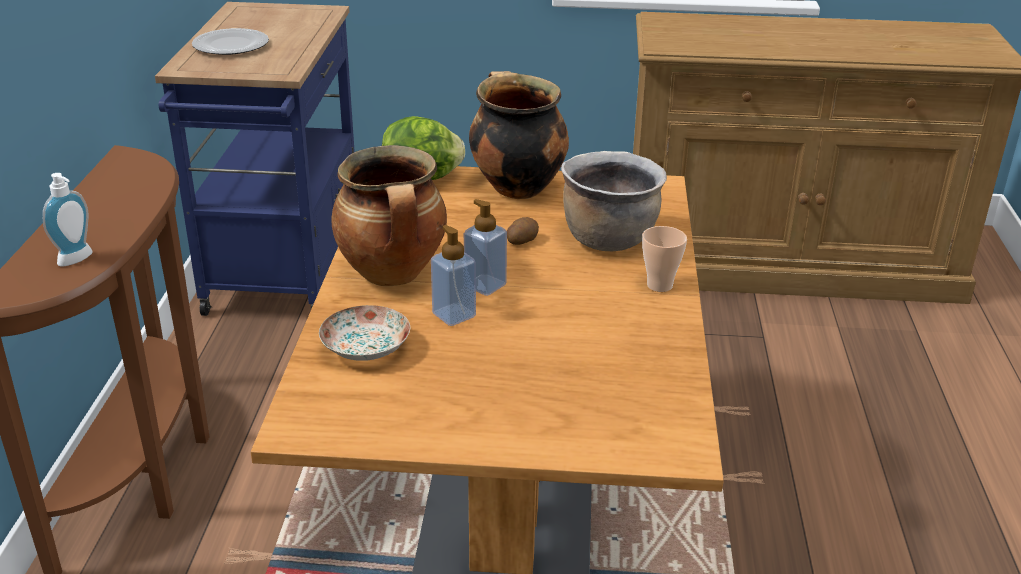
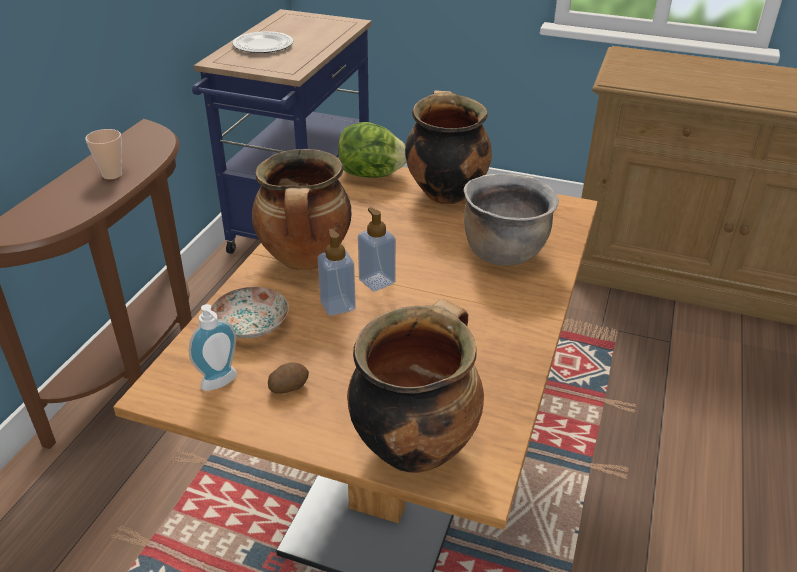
camera: 15 degrees right, 5 degrees up
soap dispenser [43,173,93,267] -> soap dispenser moved to [189,304,237,391]
potato [507,217,539,245] -> potato moved to [268,362,309,394]
cup [642,226,687,292] -> cup moved to [85,129,122,179]
none -> cooking pot [347,299,484,473]

